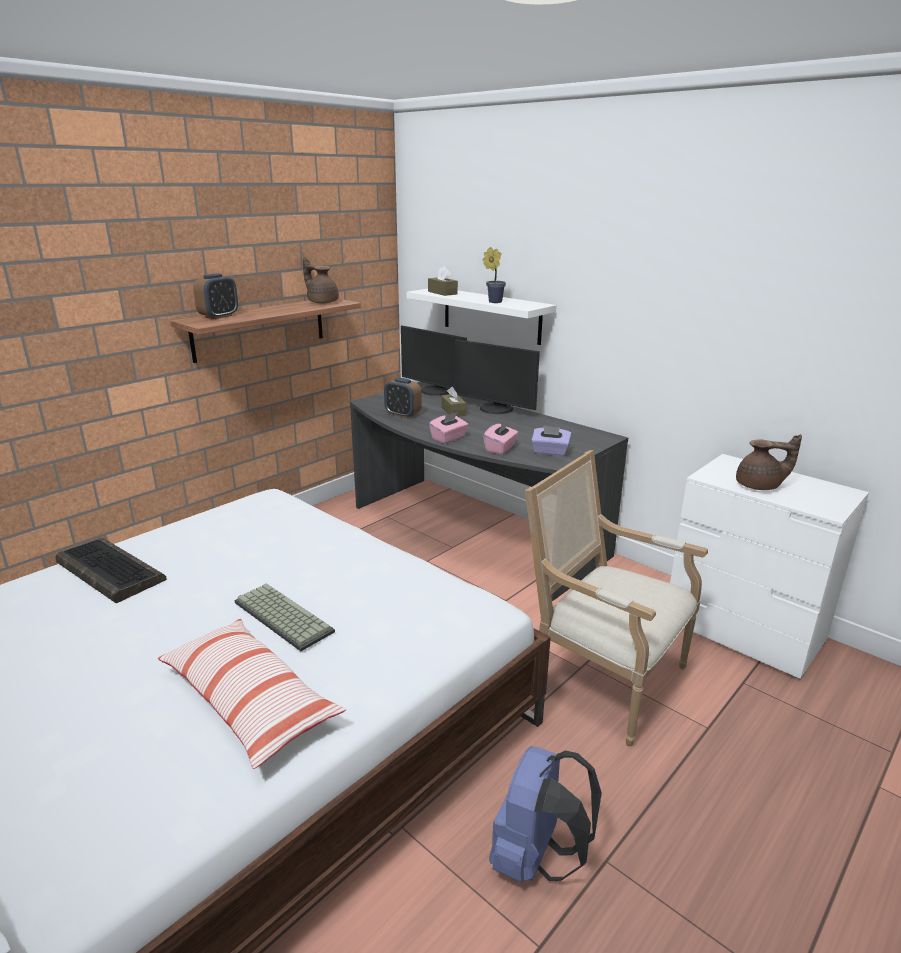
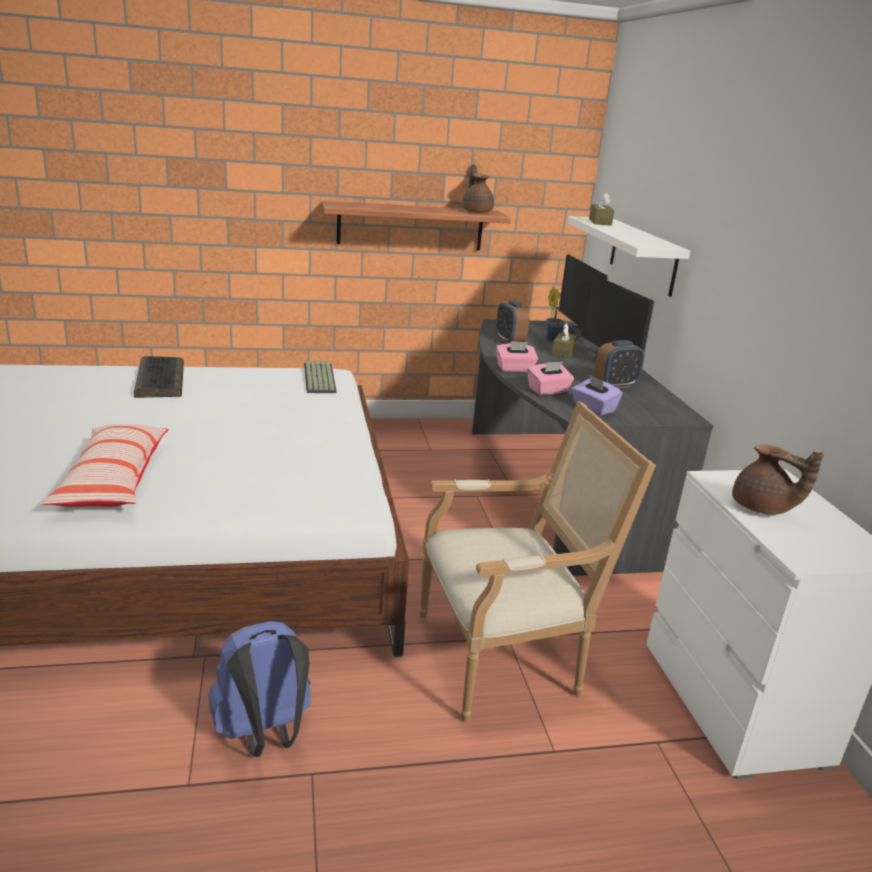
camera: 35 degrees right, 0 degrees up
alarm clock [193,273,238,319] -> alarm clock moved to [594,340,645,388]
keyboard [234,583,335,651] -> keyboard moved to [304,361,337,393]
potted plant [482,247,506,303] -> potted plant moved to [546,286,566,342]
armchair [525,450,708,746] -> armchair turned 90 degrees clockwise [420,401,656,722]

